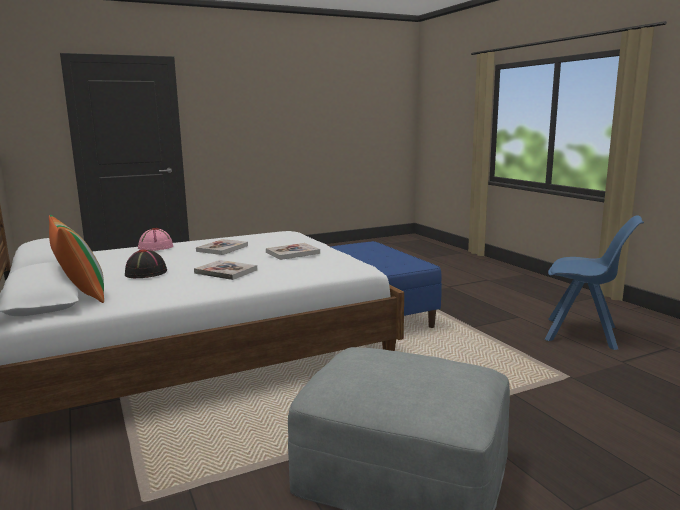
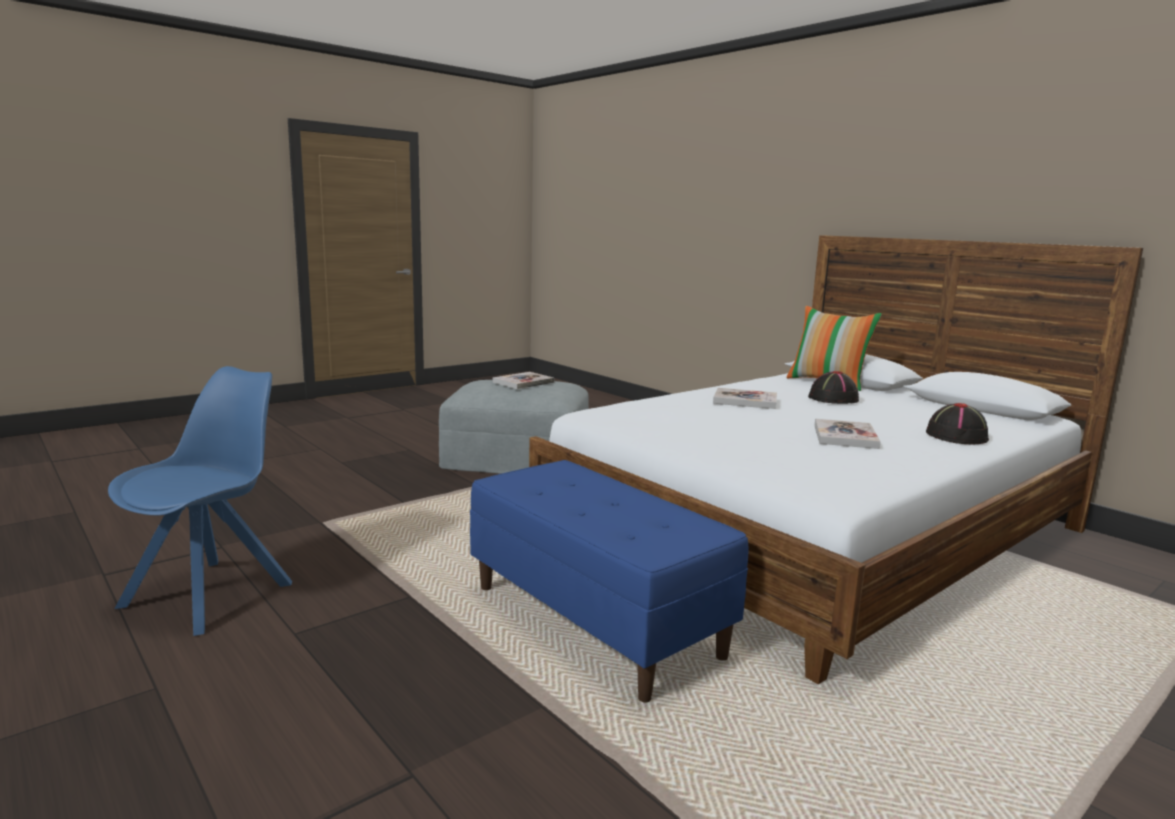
camera: 165 degrees right, 0 degrees up
pink hat [138,228,173,251] -> black hat [926,403,989,445]
book [266,243,320,260] -> book moved to [492,372,555,389]
blue chair [545,215,644,350] -> blue chair turned 105 degrees clockwise [108,366,292,636]

